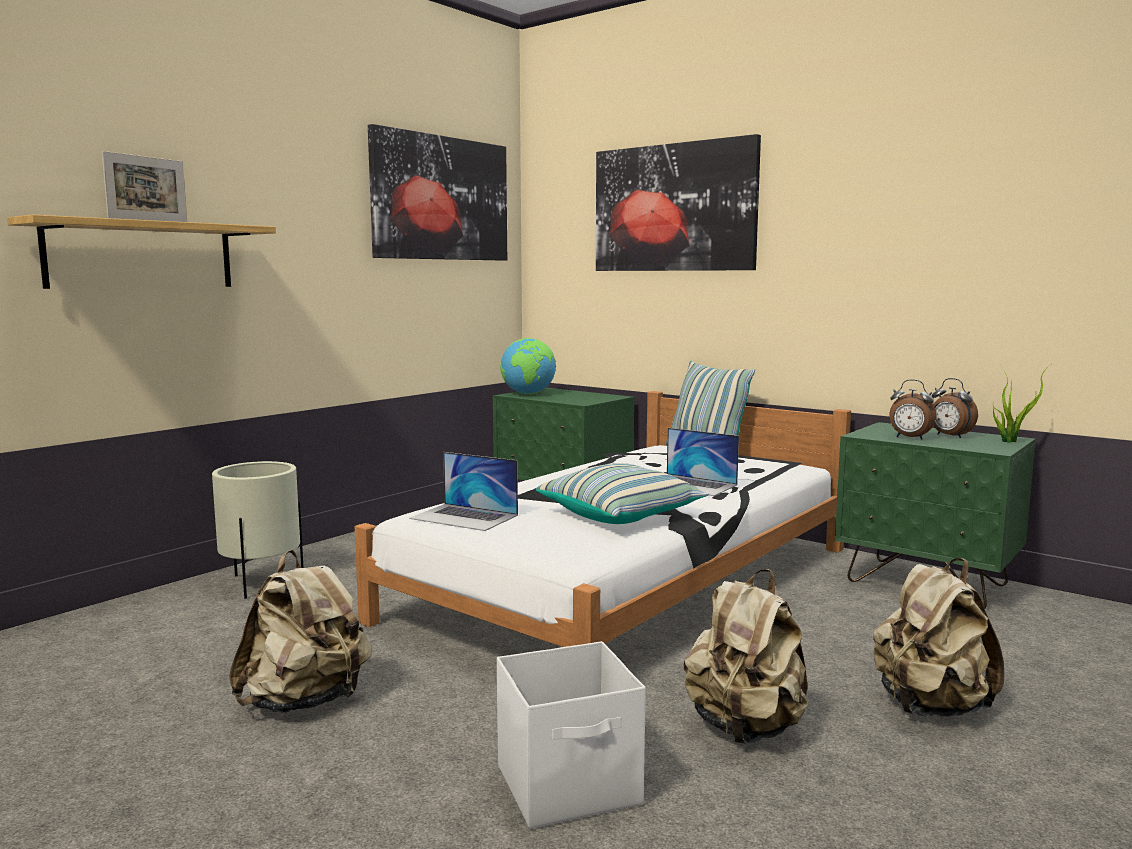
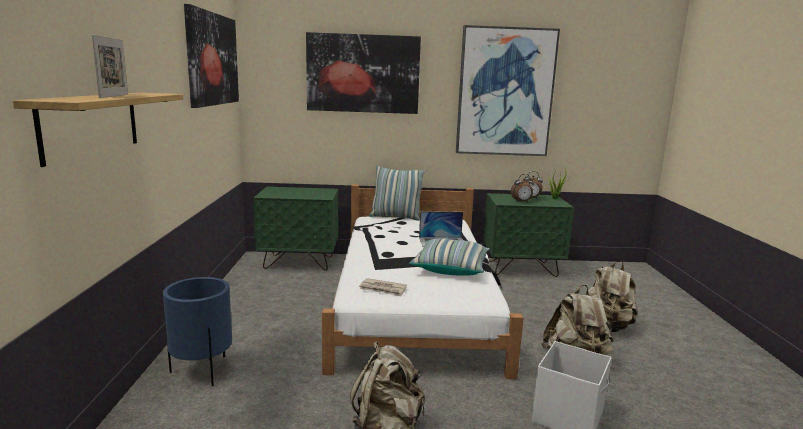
camera: 40 degrees left, 5 degrees up
beige planter [212,461,303,599] -> blue planter [163,277,232,386]
laptop [409,452,518,531] -> newspaper [359,278,407,297]
globe [500,338,556,394] -> none
none -> picture [456,25,560,156]

